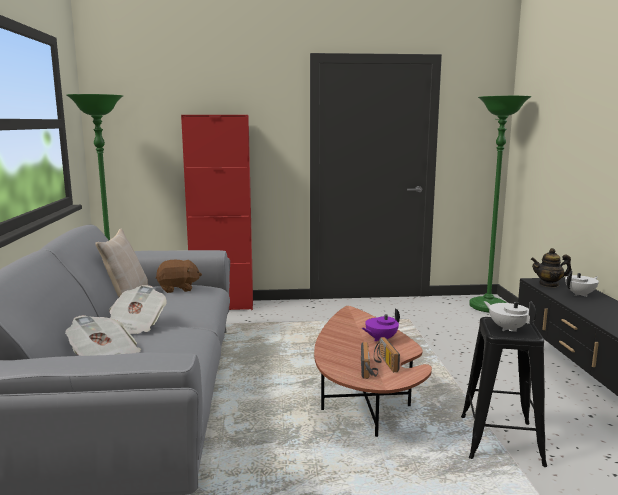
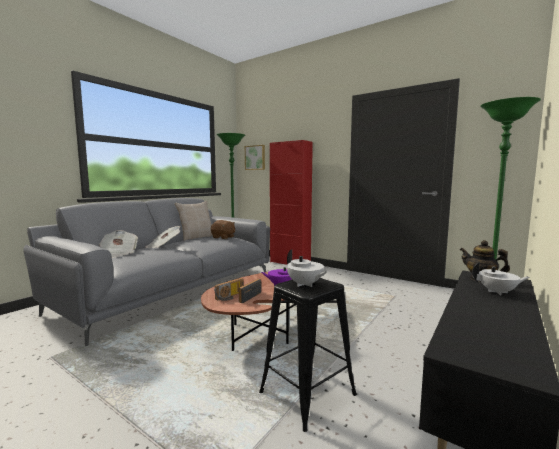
camera: 40 degrees right, 5 degrees down
white teapot [484,301,536,332] -> white teapot turned 135 degrees clockwise [287,249,327,287]
none -> picture [245,145,265,170]

